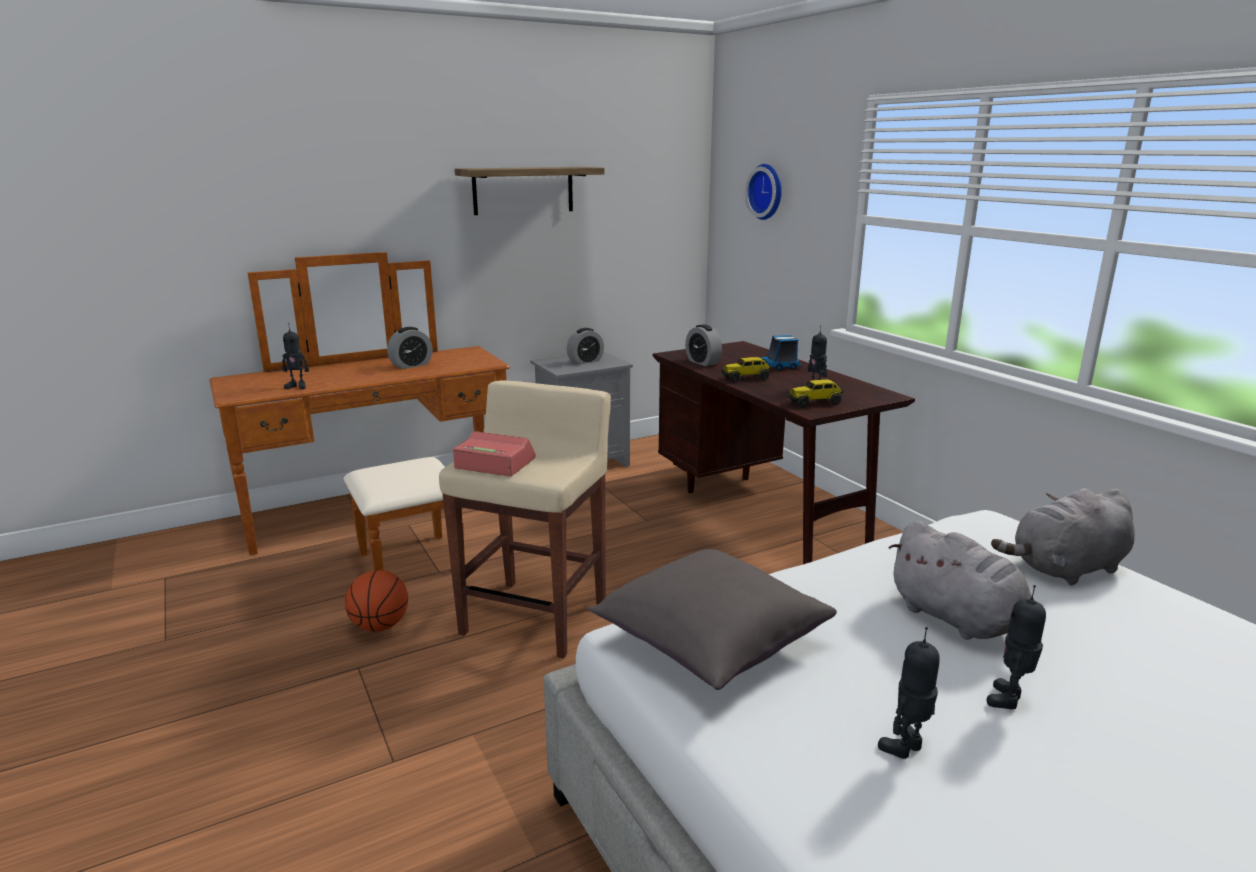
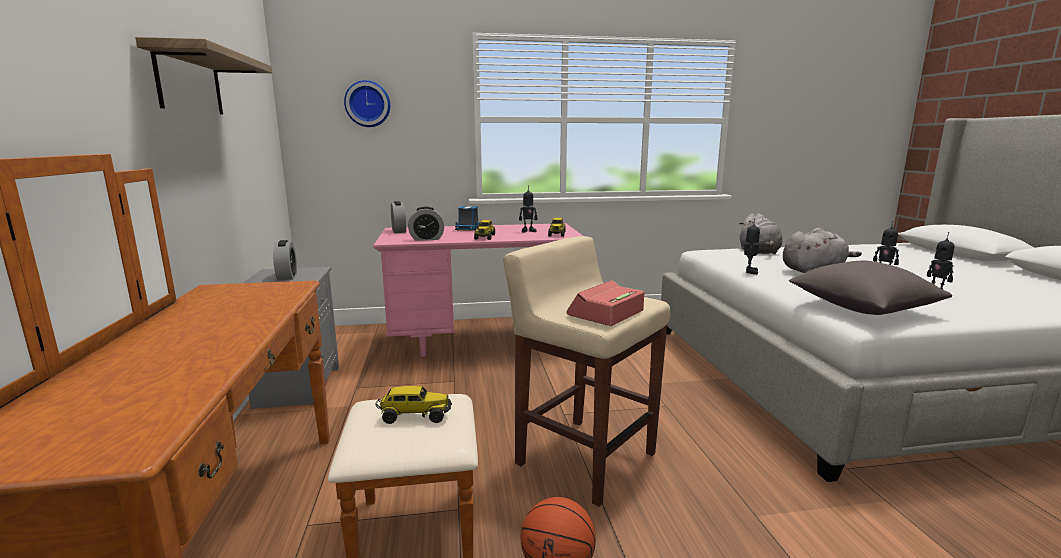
camera: 70 degrees left, 5 degrees down
toy robot [282,323,309,389] -> toy robot moved to [744,220,760,275]
alarm clock [387,327,433,369] -> alarm clock moved to [391,201,406,233]
brown desk [653,341,915,564] -> pink desk [374,223,583,357]
none -> toy truck [375,386,452,424]

